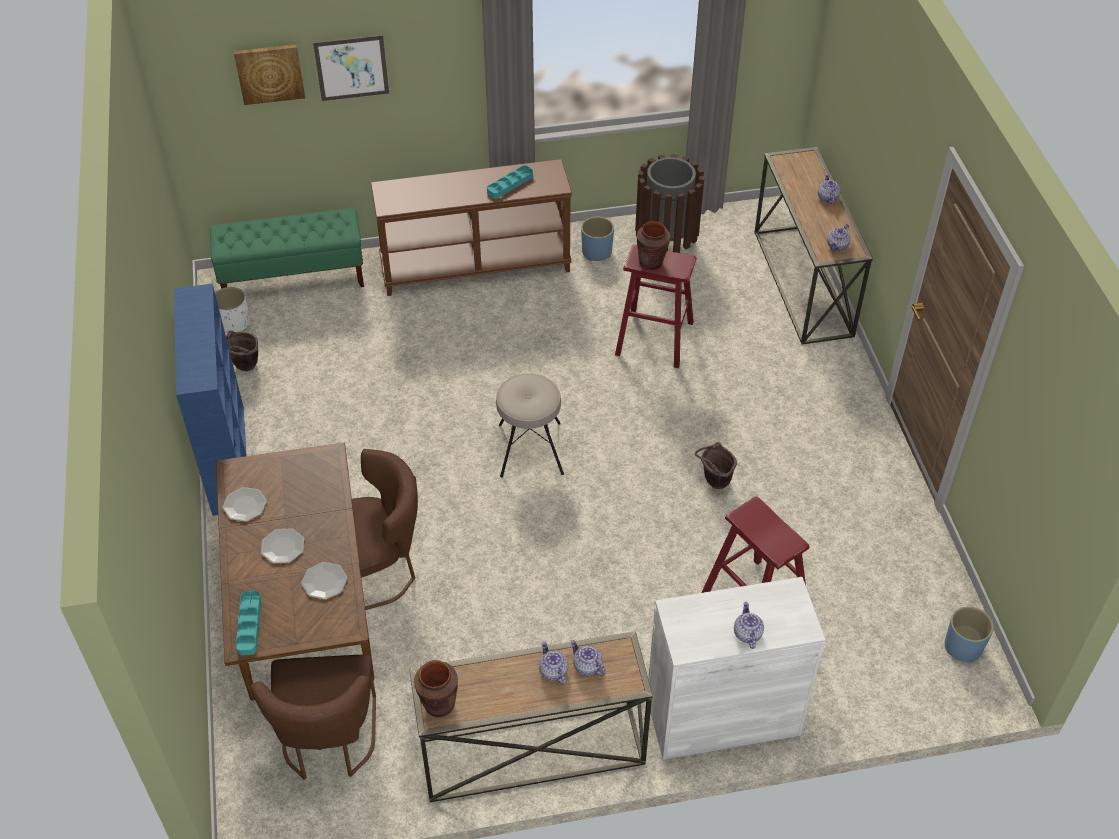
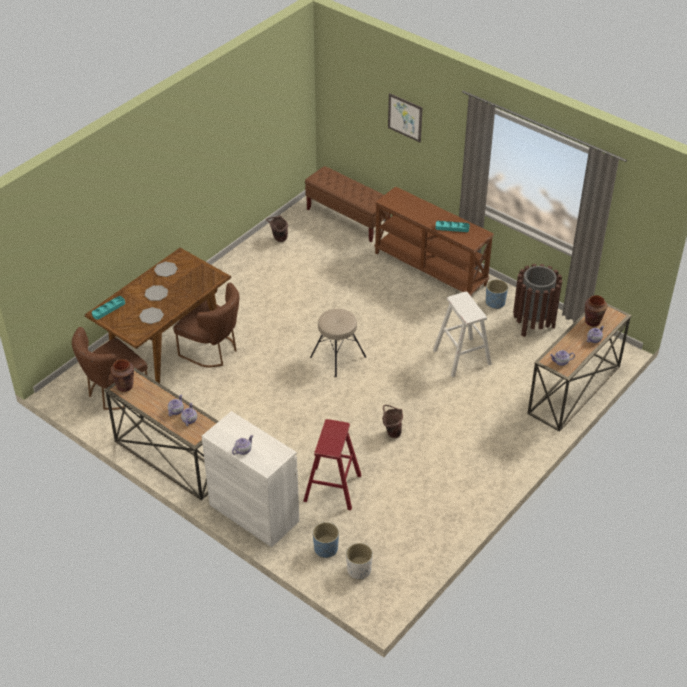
camera: 50 degrees right, 5 degrees down
blue bookcase [174,284,247,516] -> none
green bench [210,208,364,289] -> brown bench [305,166,391,242]
white planter [215,287,250,333] -> white planter moved to [346,543,373,580]
picture [234,44,305,105] -> none
red stool [615,244,697,368] -> white stool [433,292,492,377]
brown vase [637,221,670,270] -> brown vase moved to [585,295,607,327]
blue planter [945,606,994,662] -> blue planter moved to [313,522,339,558]

